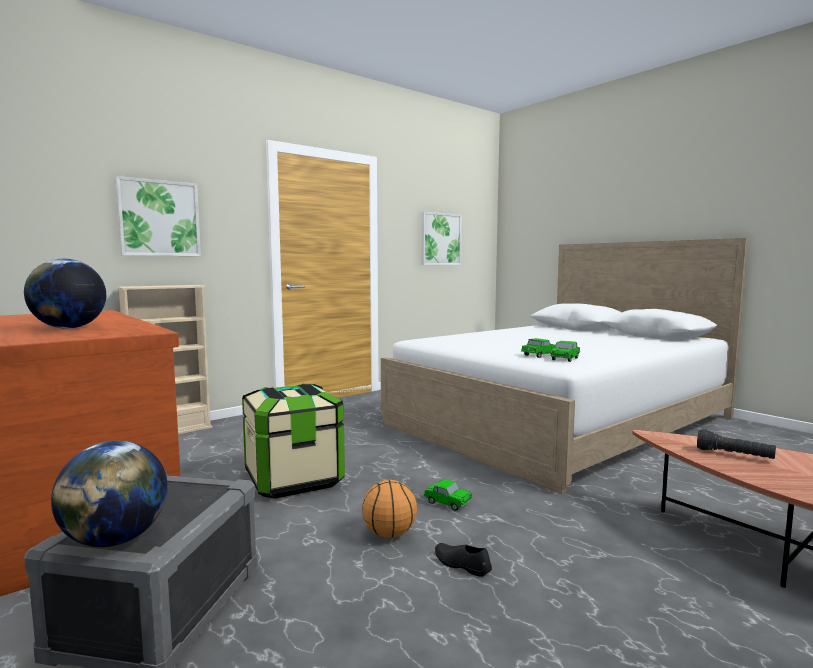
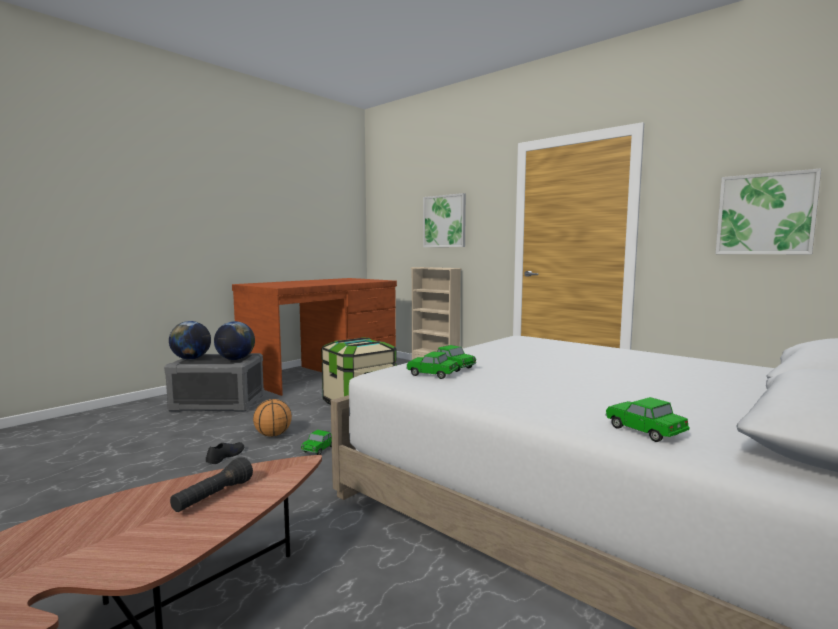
camera: 80 degrees right, 0 degrees up
globe [24,258,106,329] -> globe moved to [214,321,255,360]
none -> toy car [605,397,689,442]

